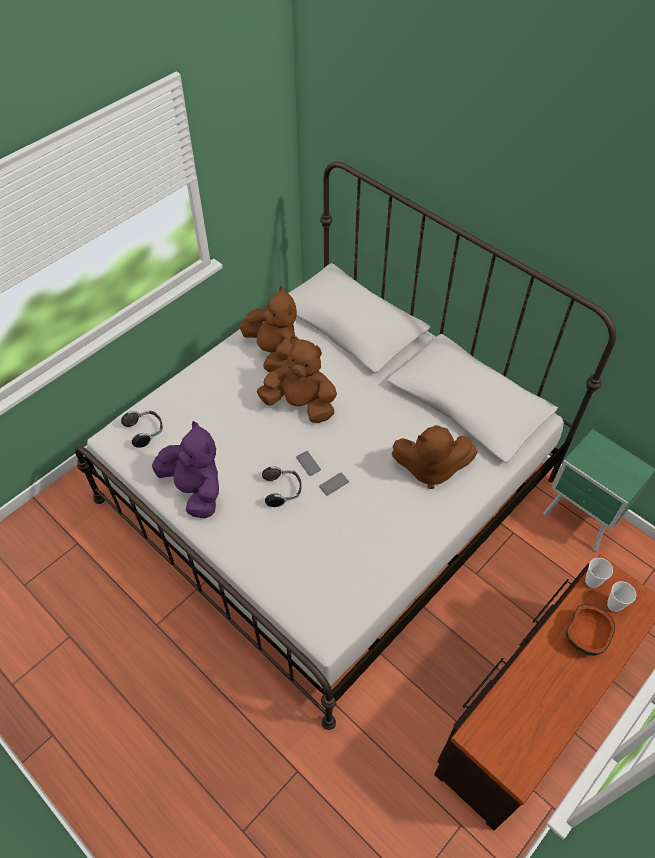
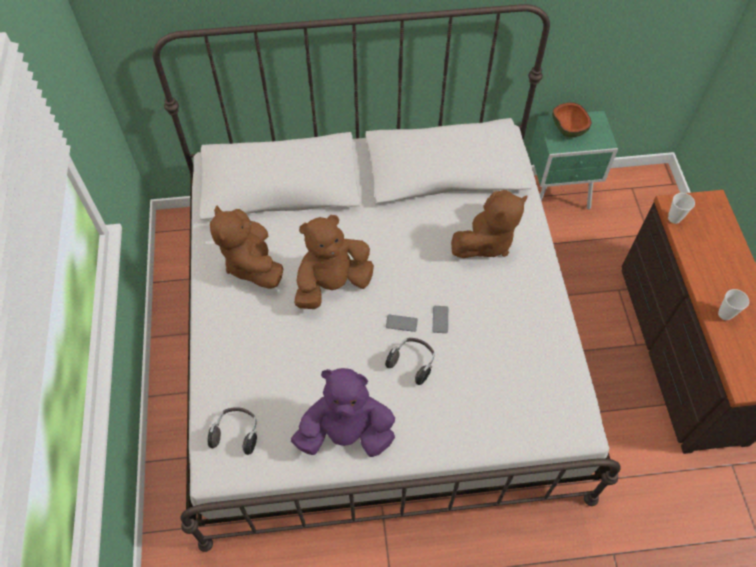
camera: 50 degrees left, 5 degrees up
brown plush toy [240,286,297,372] -> brown plush toy turned 120 degrees counterclockwise [210,206,284,289]
bowl [566,604,615,656] -> bowl moved to [552,102,592,137]
cup [607,581,636,612] -> cup moved to [718,289,749,320]

